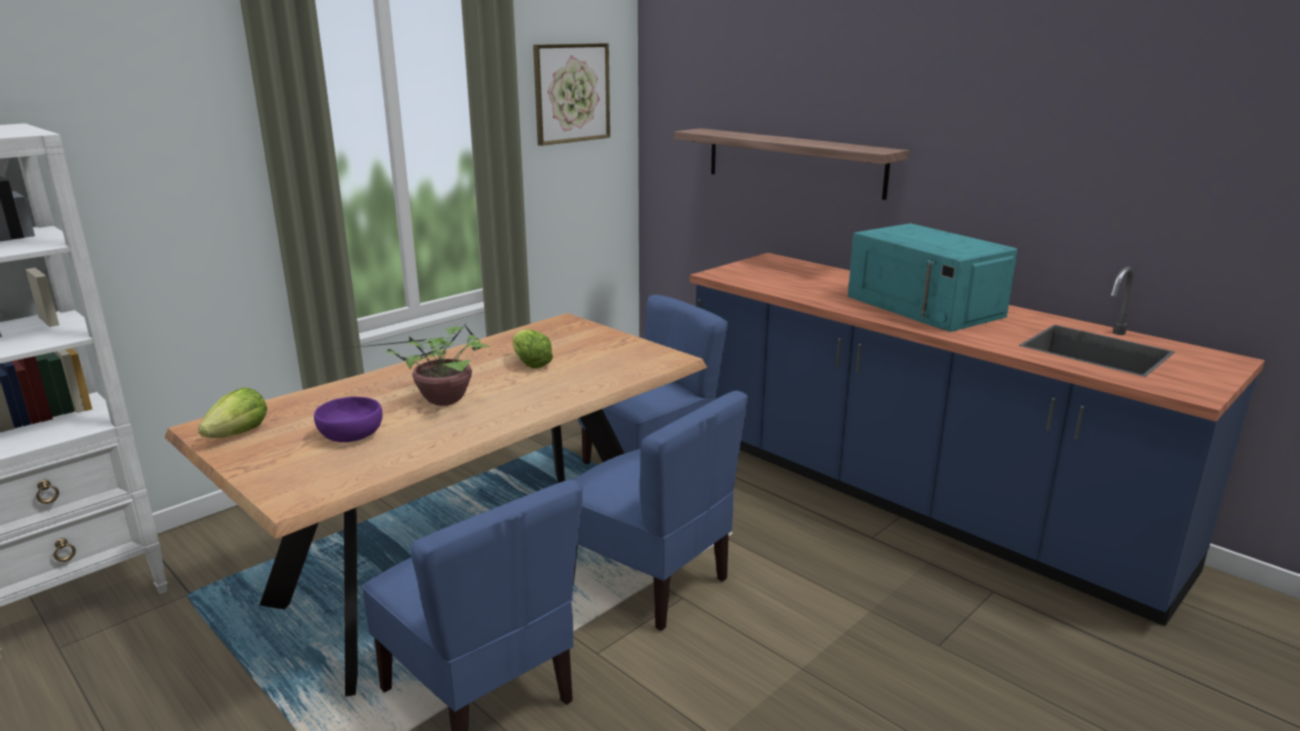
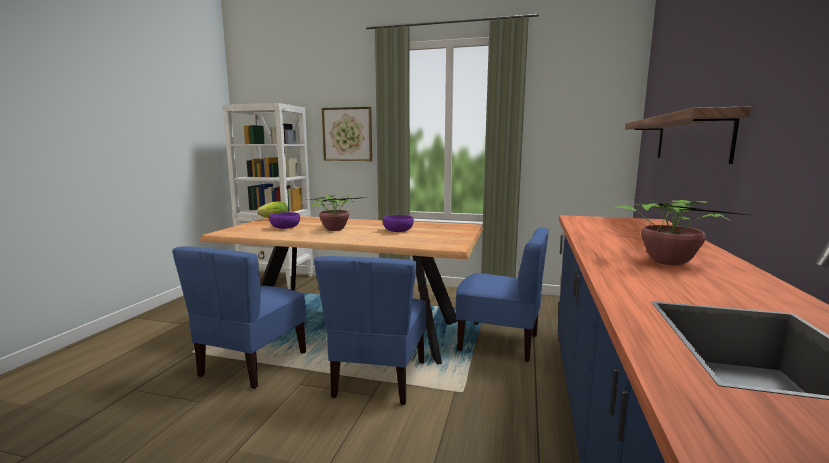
camera: 60 degrees right, 10 degrees down
lettuce [512,329,553,368] -> purple bowl [383,215,414,232]
picture [533,43,610,146] -> picture moved to [322,107,372,161]
turquoise microwave [848,223,1017,332] -> potted plant [612,199,755,265]

